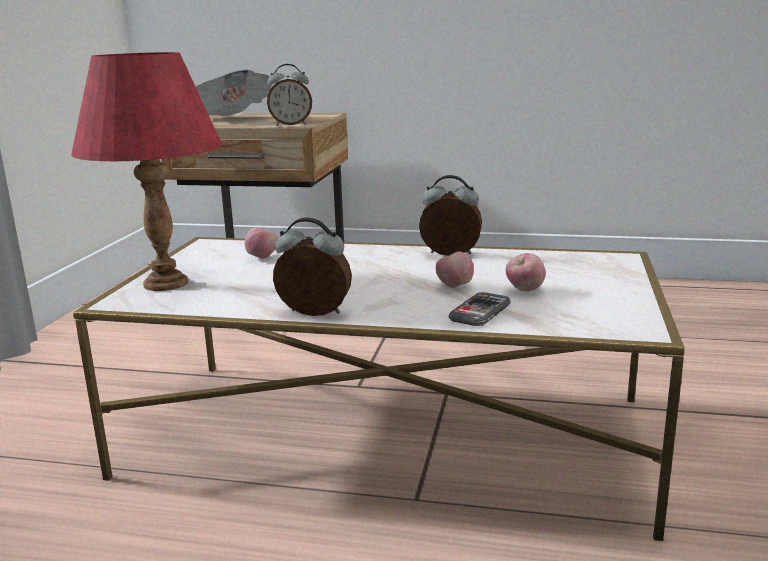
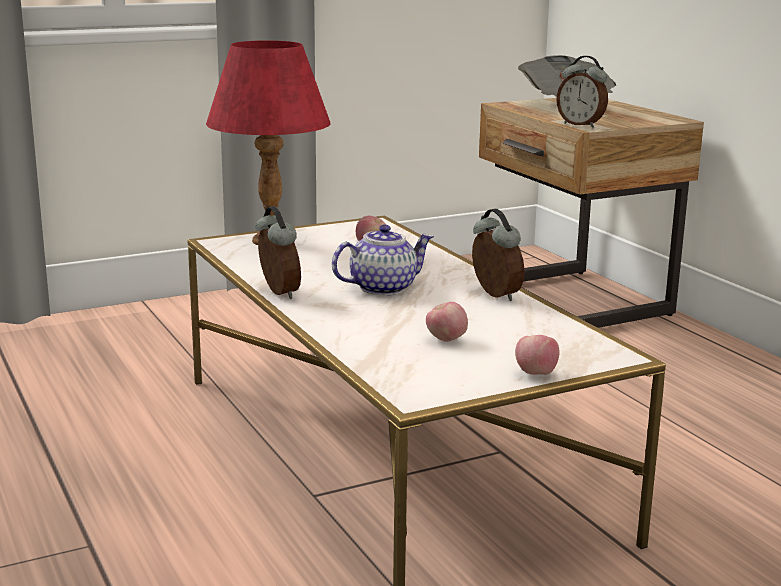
camera: 50 degrees right, 0 degrees up
apple [435,251,474,288] -> apple moved to [515,335,559,375]
phone [448,292,511,326] -> none
none -> teapot [332,224,434,296]

